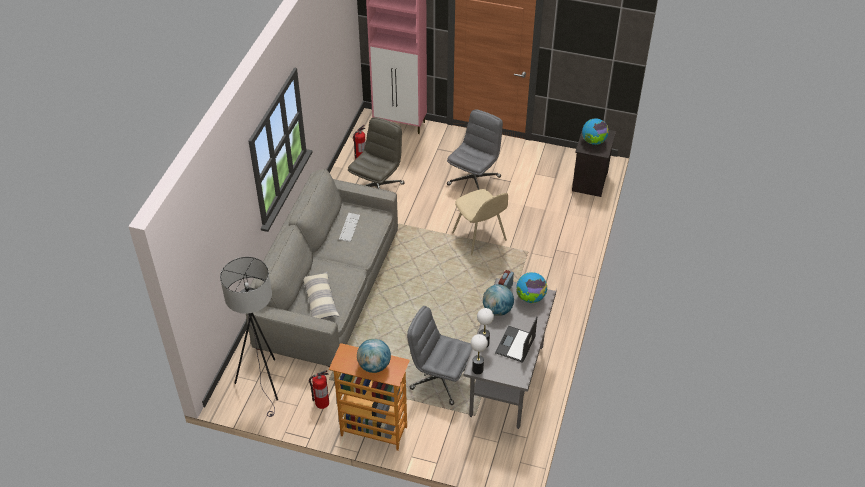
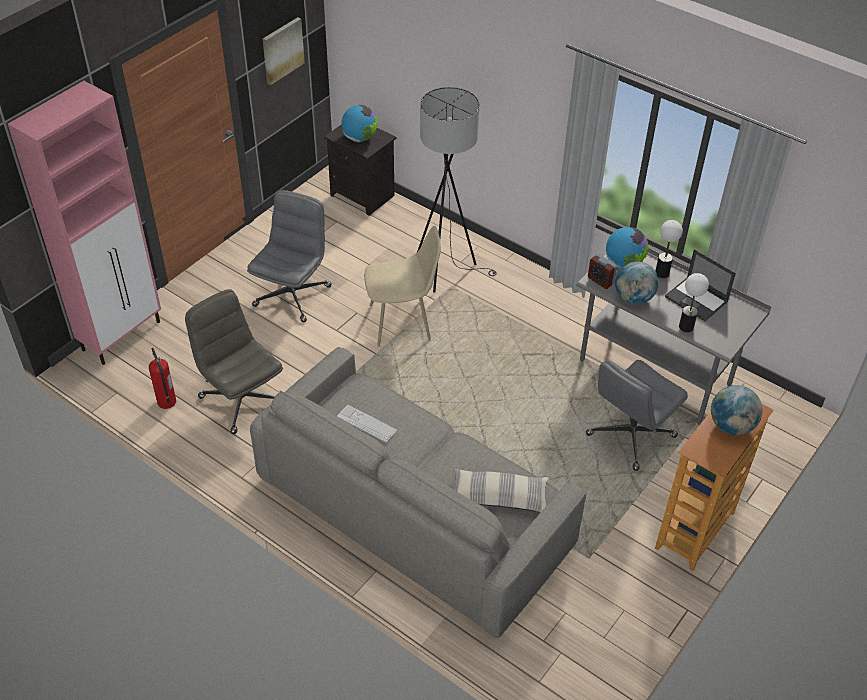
camera: 70 degrees left, 0 degrees up
grey floor lamp [220,257,278,417] -> grey floor lamp moved to [417,87,497,293]
fire extinguisher [309,370,329,409] -> none
grey office chair [447,110,503,190] -> grey office chair turned 60 degrees clockwise [247,190,331,322]
table lamp [471,334,488,374] -> table lamp moved to [655,220,683,278]
none -> picture [263,17,305,85]

